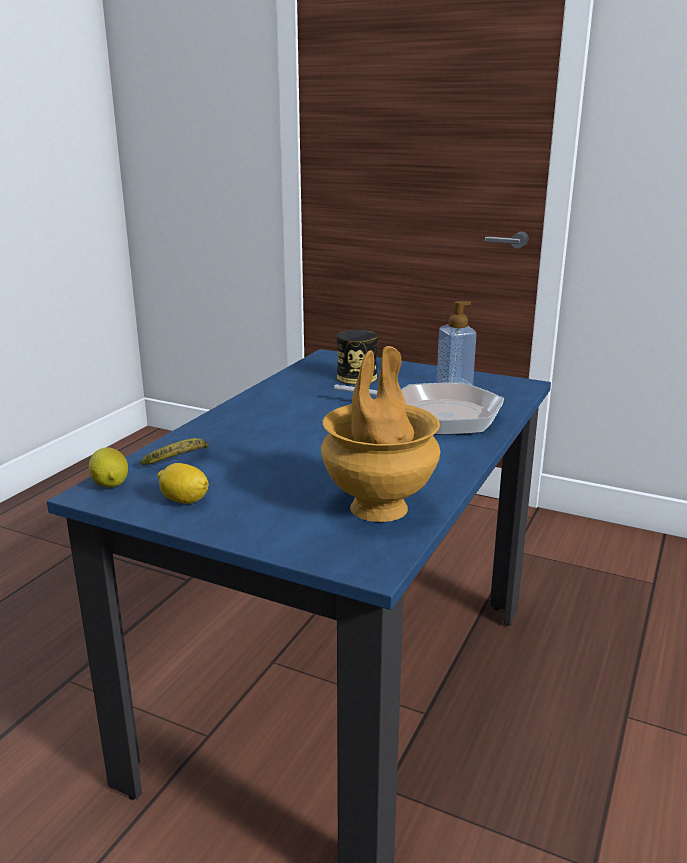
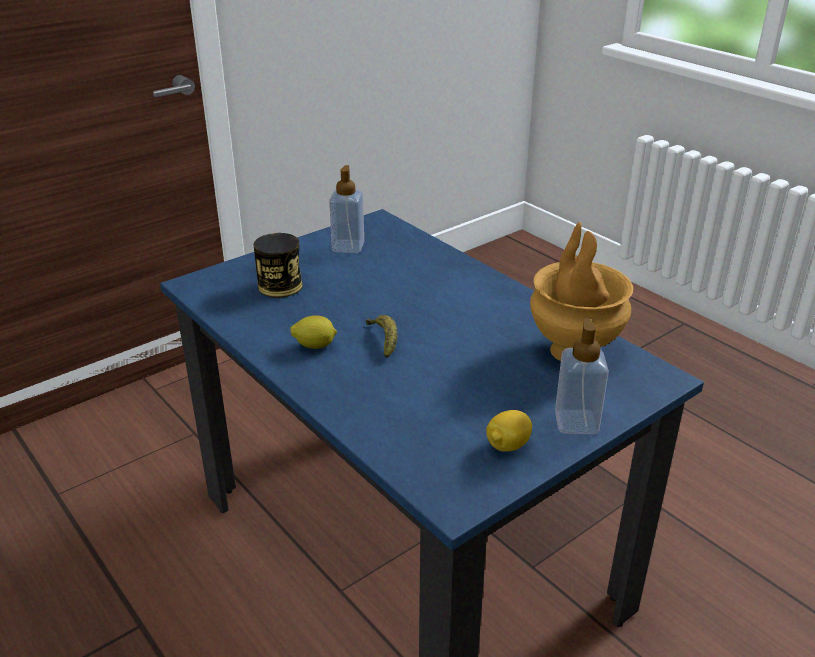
camera: 65 degrees left, 10 degrees up
lemon [89,447,128,487] -> lemon moved to [290,315,337,349]
banana [141,438,209,465] -> banana moved to [366,315,397,358]
frying pan [334,382,504,435] -> none
none -> soap dispenser [555,318,609,434]

